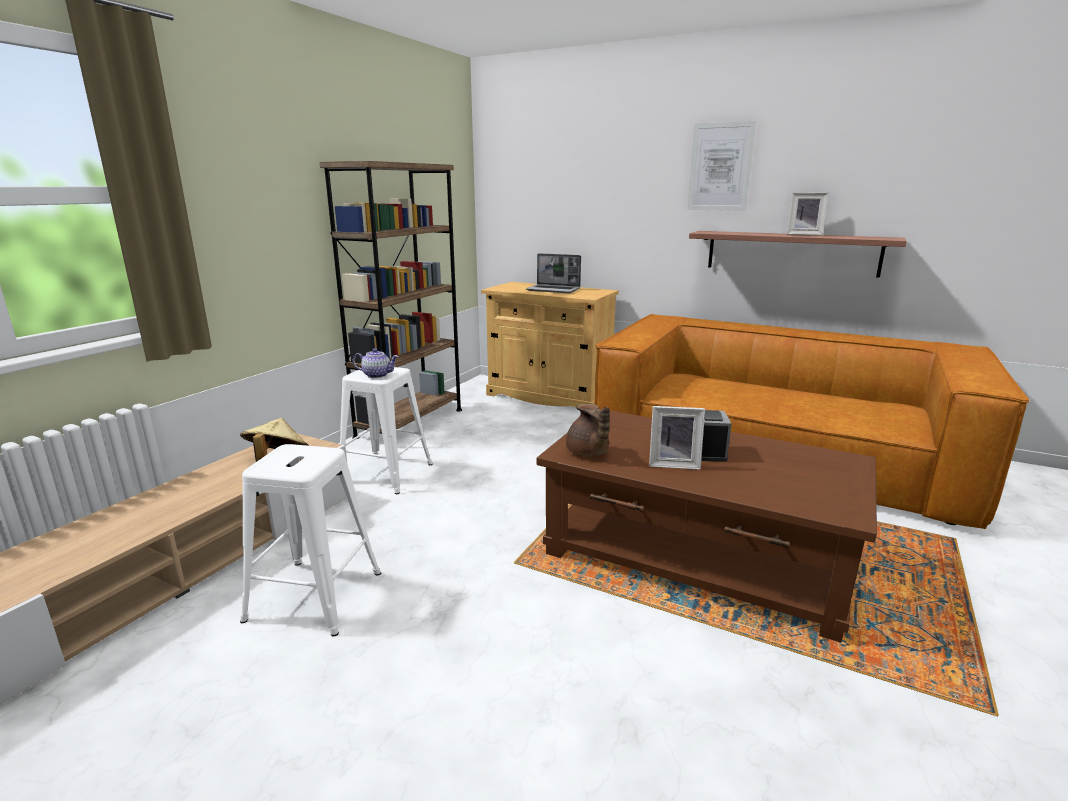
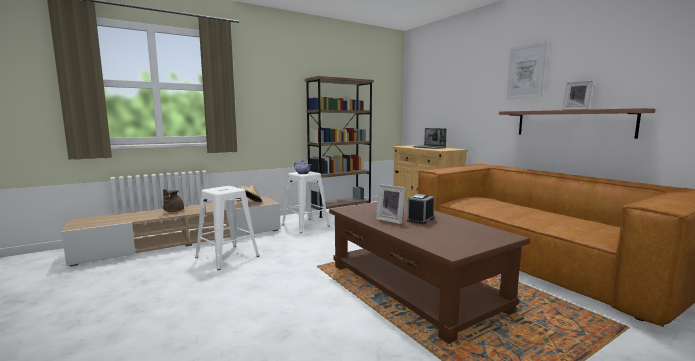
camera: 30 degrees right, 10 degrees down
brown teapot [566,404,610,456] -> brown teapot moved to [163,189,184,212]

